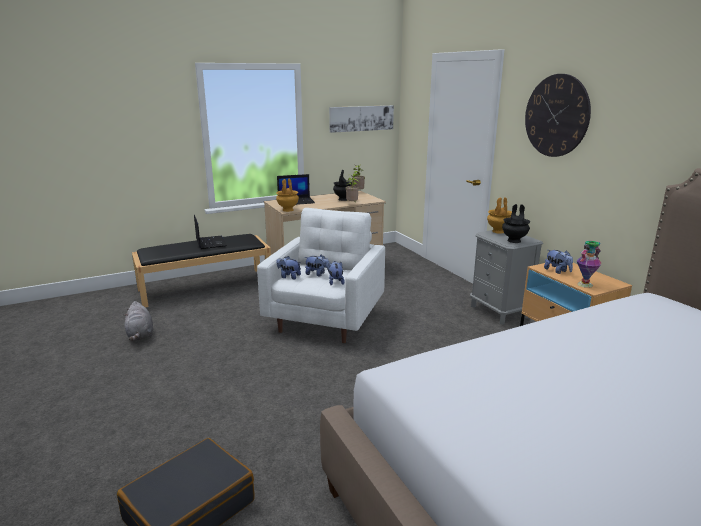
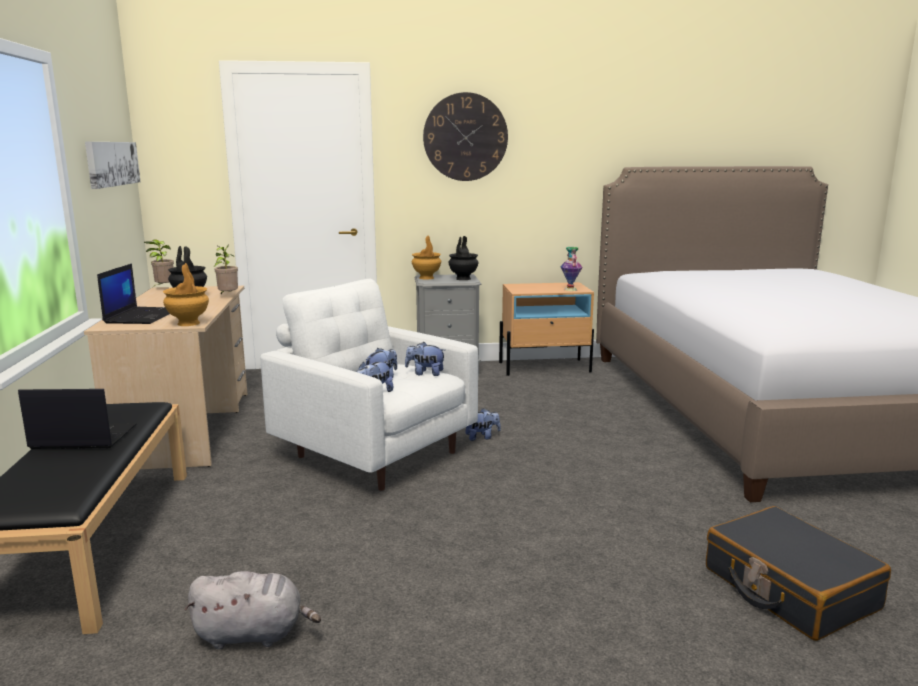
camera: 70 degrees left, 5 degrees down
plush toy [544,250,573,274] -> plush toy moved to [465,408,501,441]

